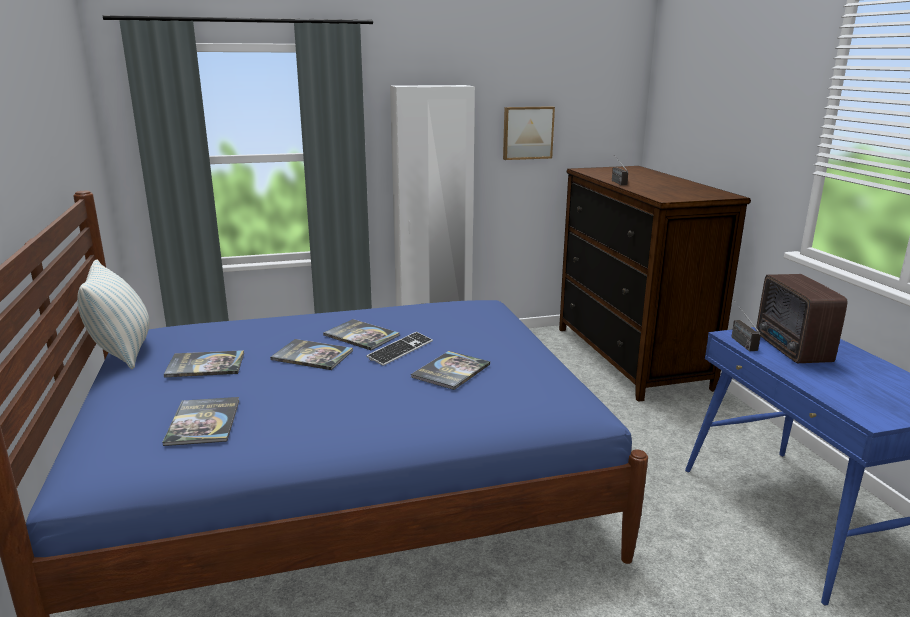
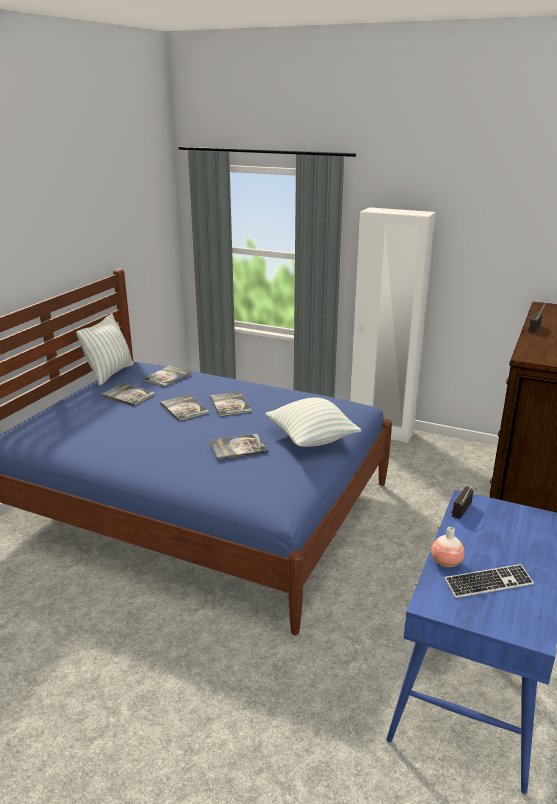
camera: 40 degrees right, 5 degrees up
book [162,397,240,446] -> book moved to [142,365,192,387]
keyboard [366,332,433,366] -> keyboard moved to [444,564,534,598]
picture [503,106,555,160] -> none
radio [756,274,848,363] -> none
none -> pillow [266,398,361,447]
none -> vase [431,527,465,568]

